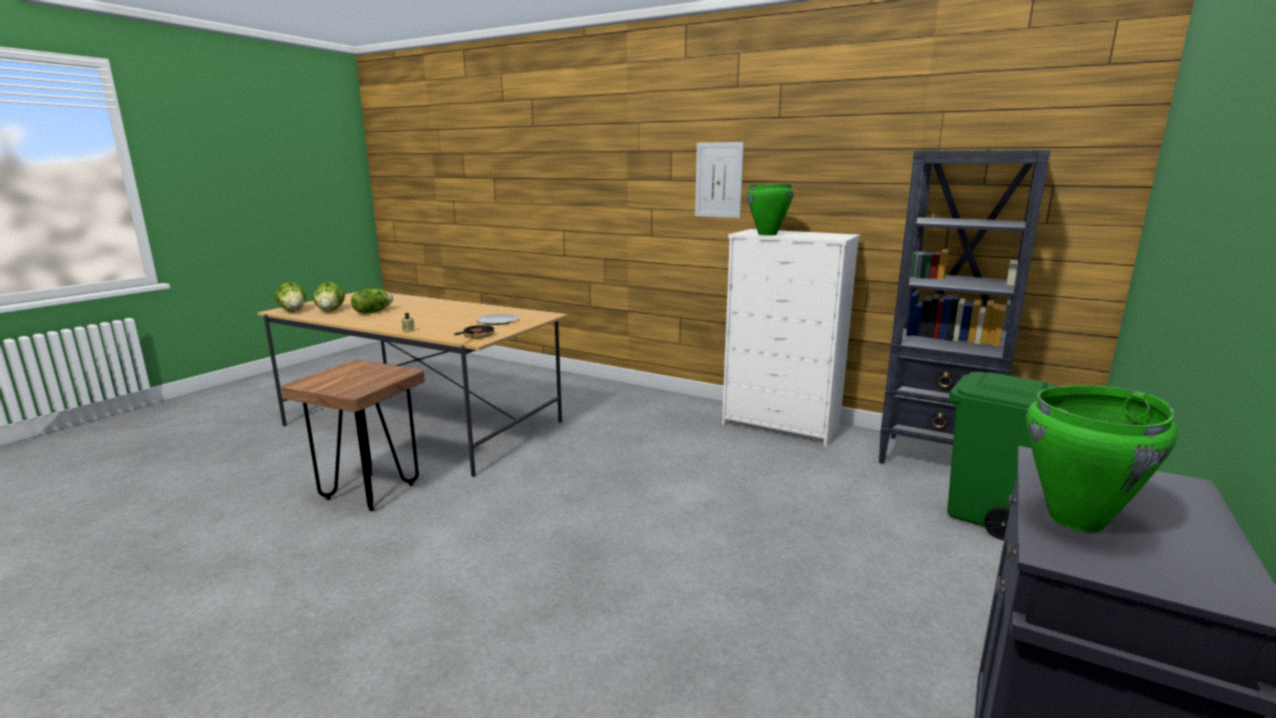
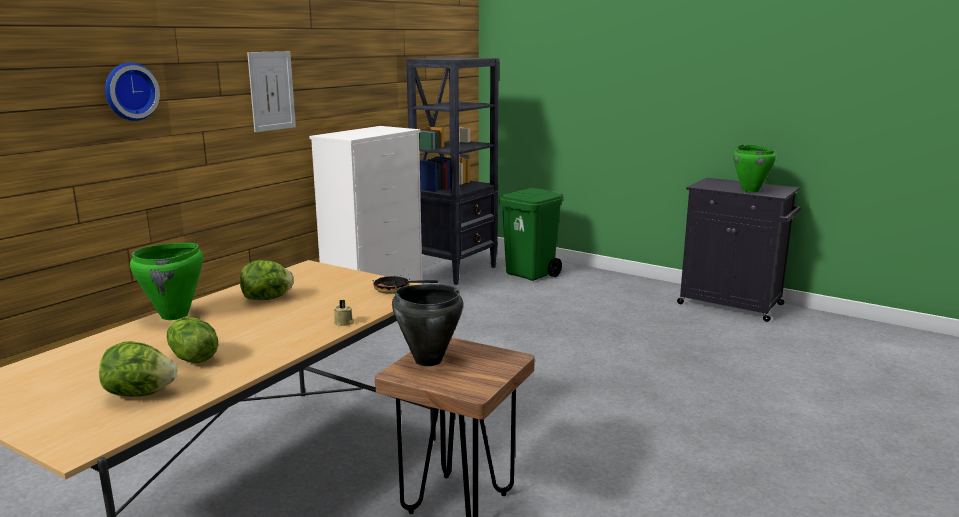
camera: 85 degrees left, 0 degrees up
lettuce [275,282,307,312] -> lettuce moved to [240,260,294,300]
plate [476,314,519,325] -> none
green cooking pot [747,184,794,236] -> green cooking pot moved to [130,243,203,320]
none -> wall clock [105,62,160,121]
none -> black cooking pot [392,284,463,366]

